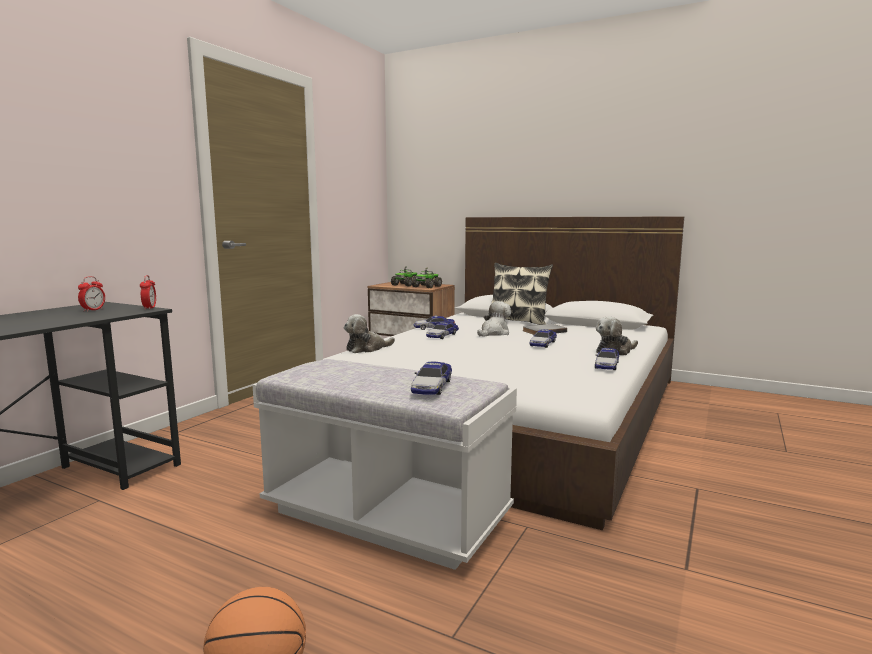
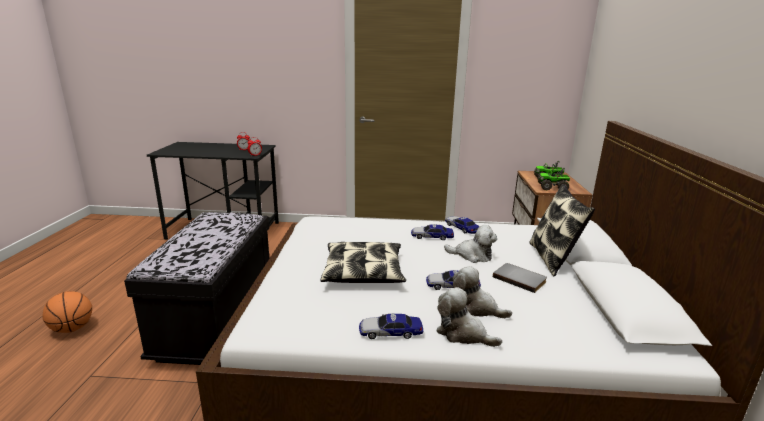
camera: 65 degrees right, 10 degrees up
white bench [253,359,517,570] -> black bench [124,212,269,365]
plush toy [344,314,395,353] -> plush toy moved to [453,266,512,318]
toy car [411,362,452,395] -> none
none -> pillow [320,242,406,283]

